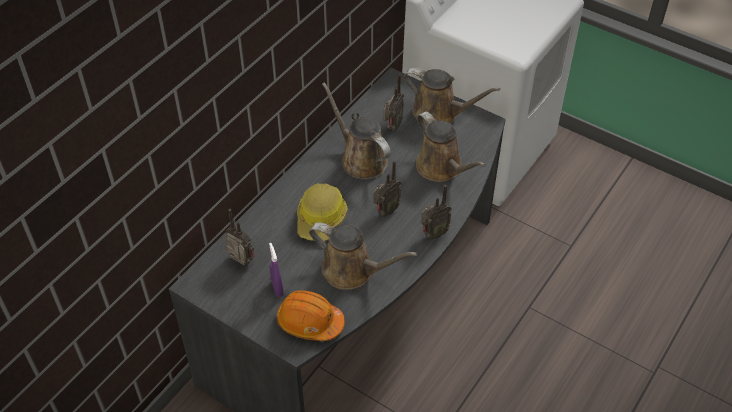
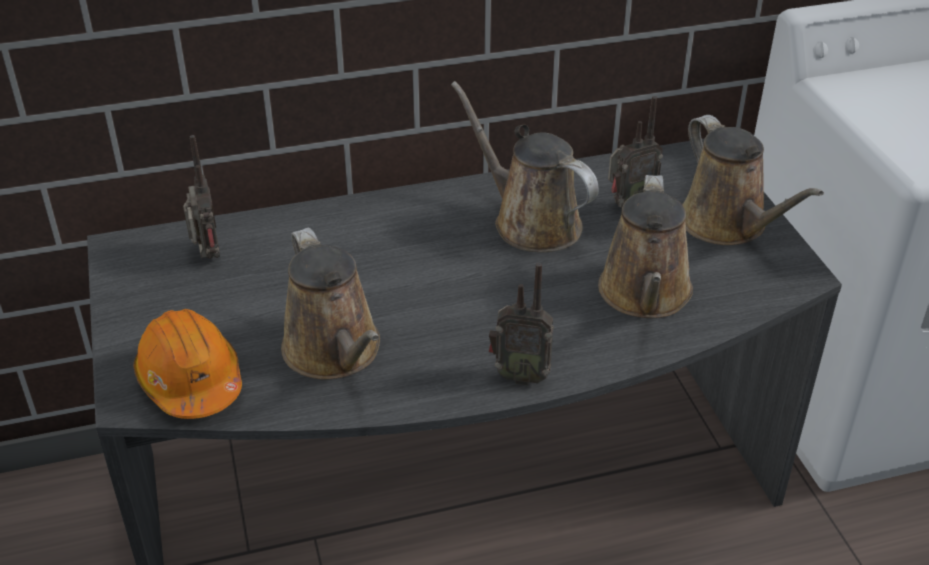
camera: 40 degrees right, 10 degrees down
purple spray bottle [269,243,284,297] -> none
hard hat [297,183,348,241] -> none
brown watering can [322,82,391,179] -> brown watering can turned 45 degrees counterclockwise [451,81,599,252]
radio [373,160,401,217] -> none

